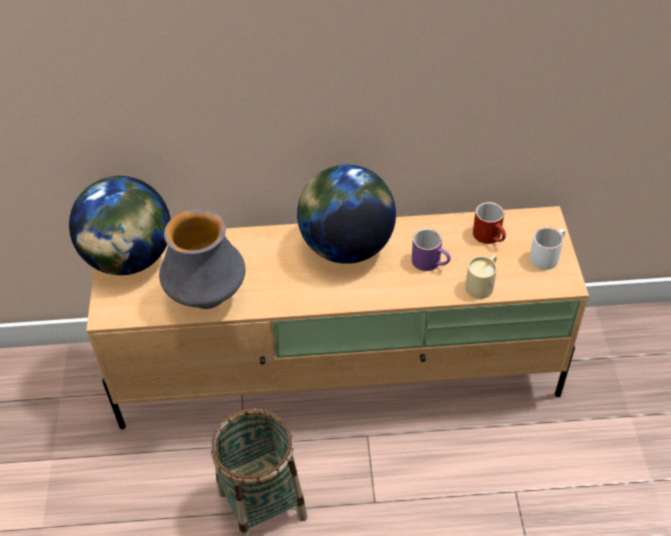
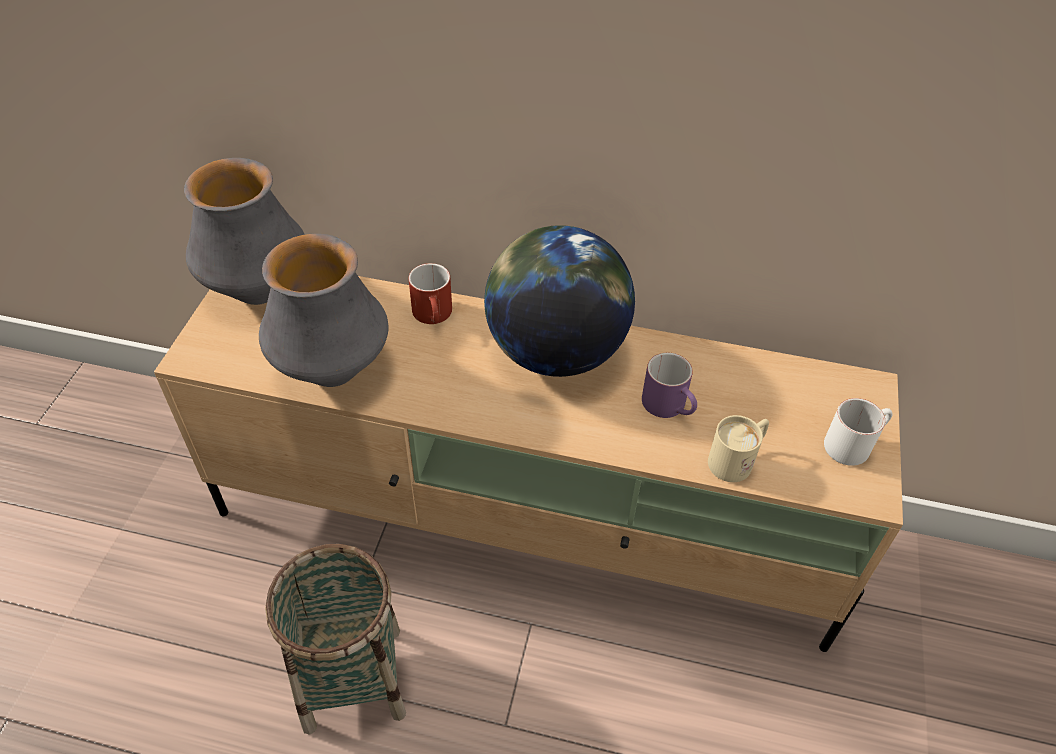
camera: 15 degrees right, 0 degrees up
globe [69,176,171,275] -> vase [184,158,305,305]
red mug [473,202,506,244] -> red mug moved to [409,263,452,324]

